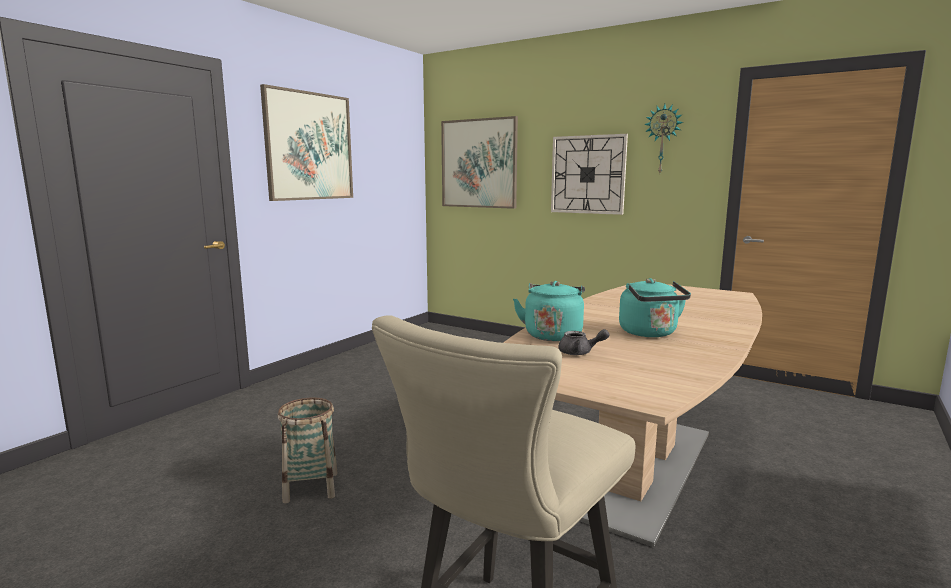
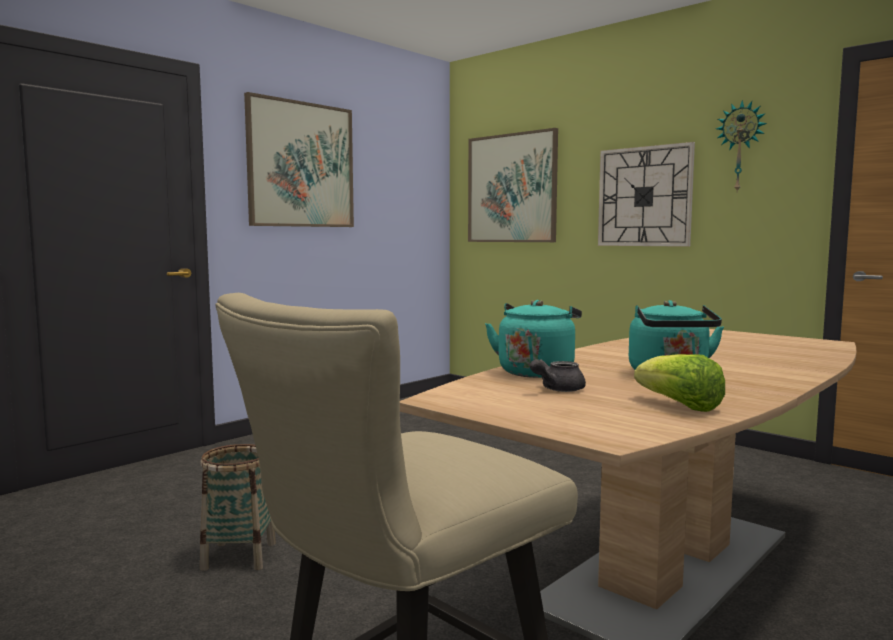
camera: 10 degrees right, 5 degrees down
grey teapot [558,329,610,355] -> grey teapot turned 120 degrees clockwise [530,359,586,392]
none -> lettuce [634,354,725,412]

